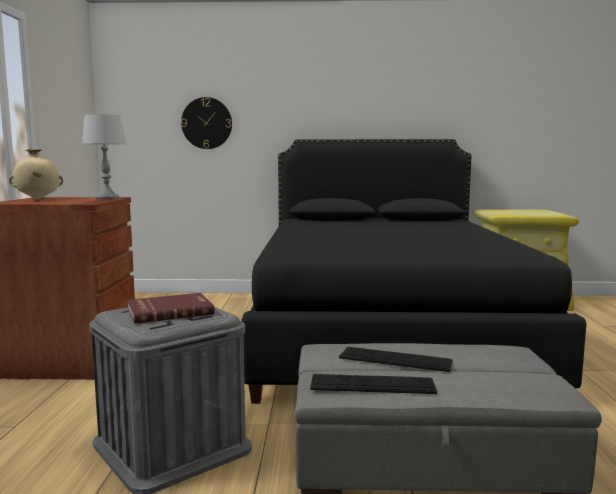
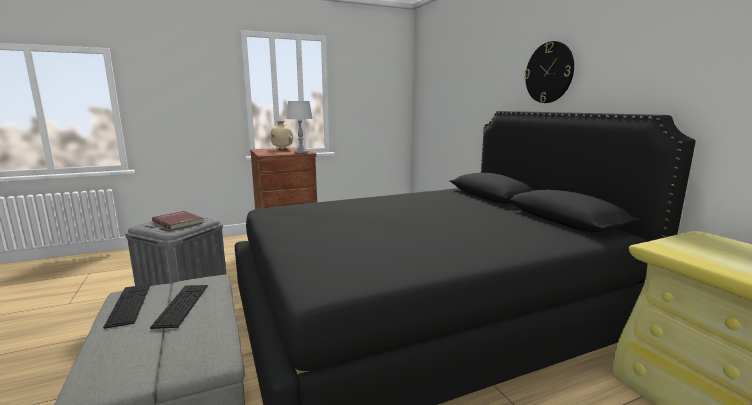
camera: 65 degrees right, 5 degrees up
wall clock [181,97,232,149] -> wall clock moved to [524,41,574,103]

